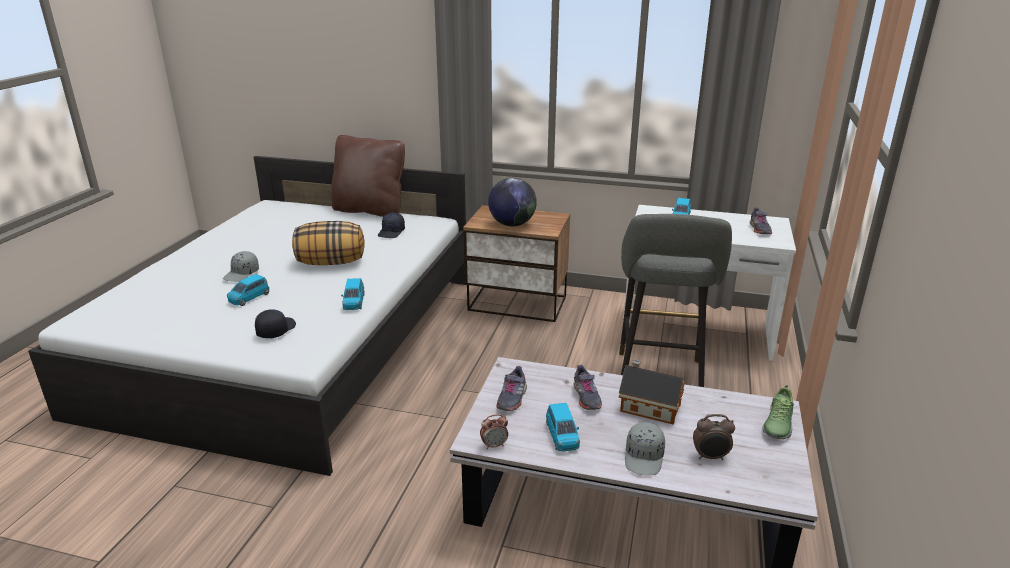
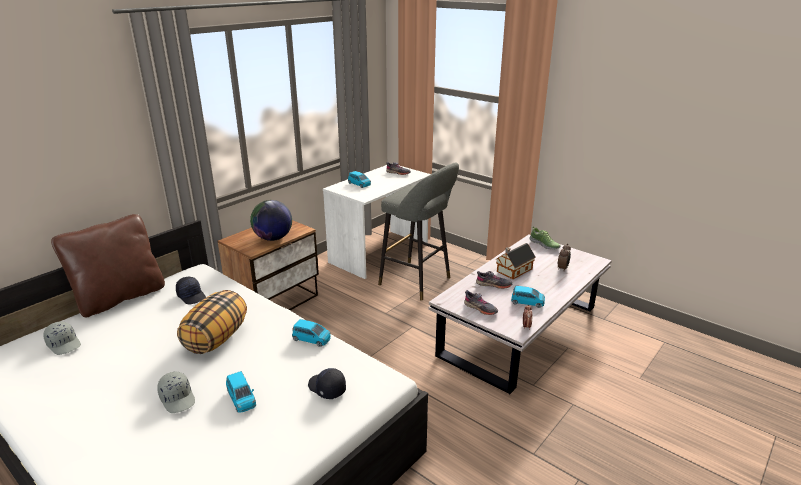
camera: 65 degrees left, 0 degrees up
grey cap [625,422,665,476] -> grey cap moved to [44,321,81,355]

